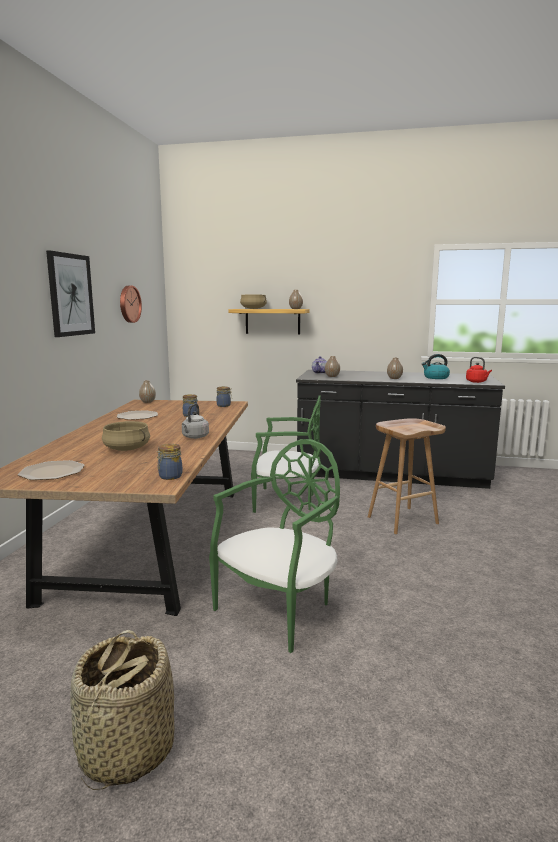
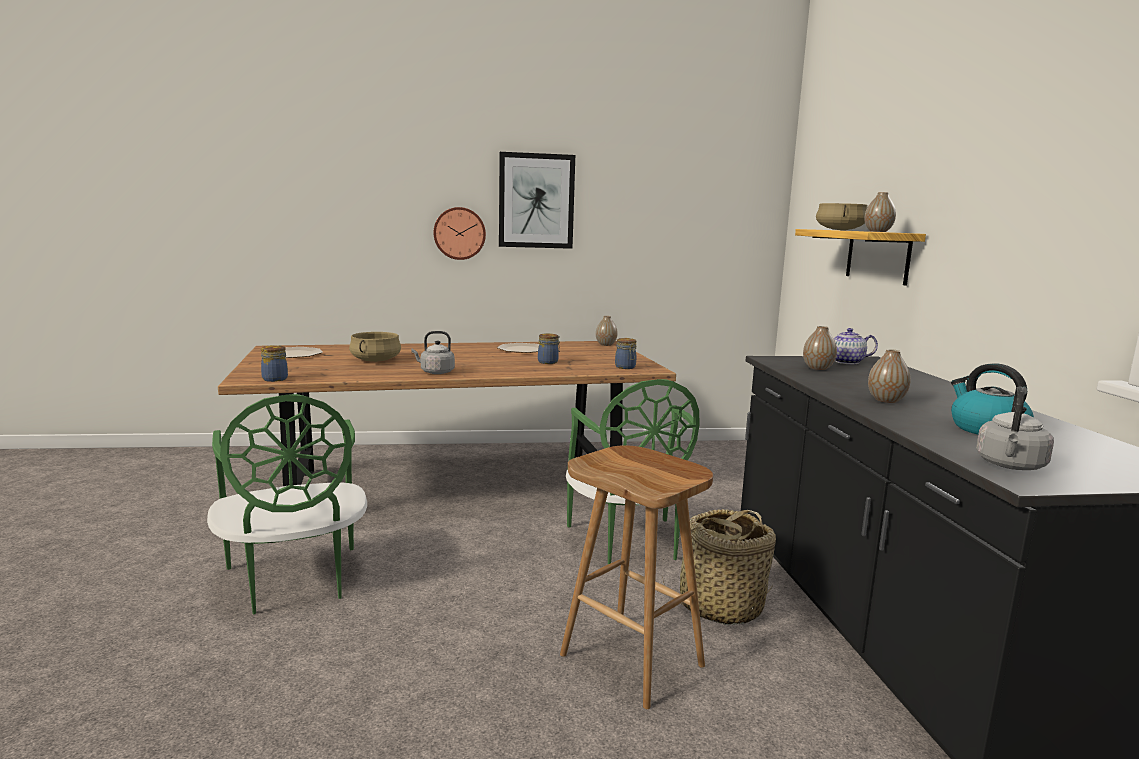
camera: 70 degrees right, 0 degrees up
basket [70,630,174,790] -> basket moved to [662,509,776,625]
wall clock [120,286,142,323] -> wall clock moved to [433,207,486,260]
green chair [209,439,340,653] -> green chair turned 45 degrees clockwise [207,394,367,614]
red kettle [466,357,492,383] -> grey kettle [976,386,1054,470]

